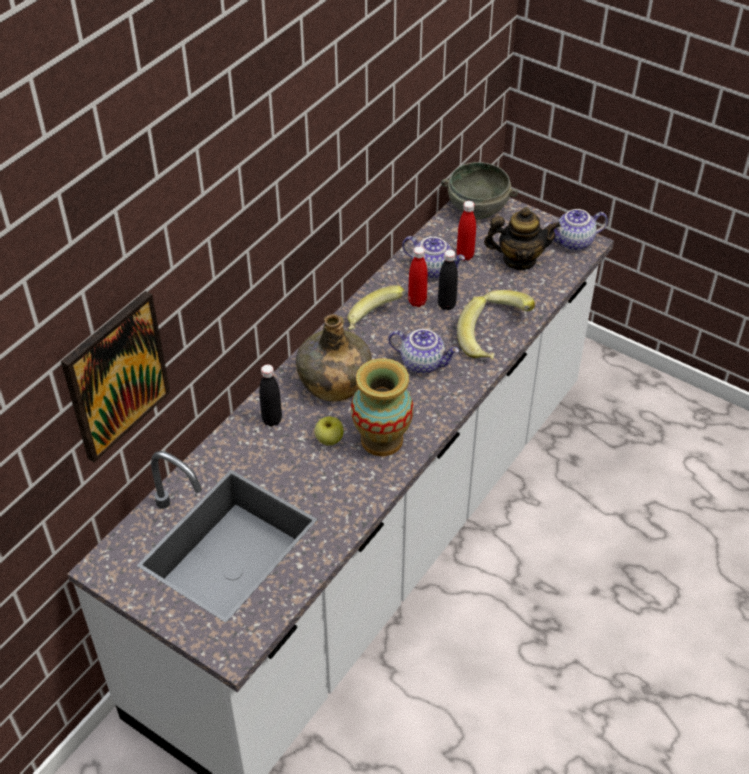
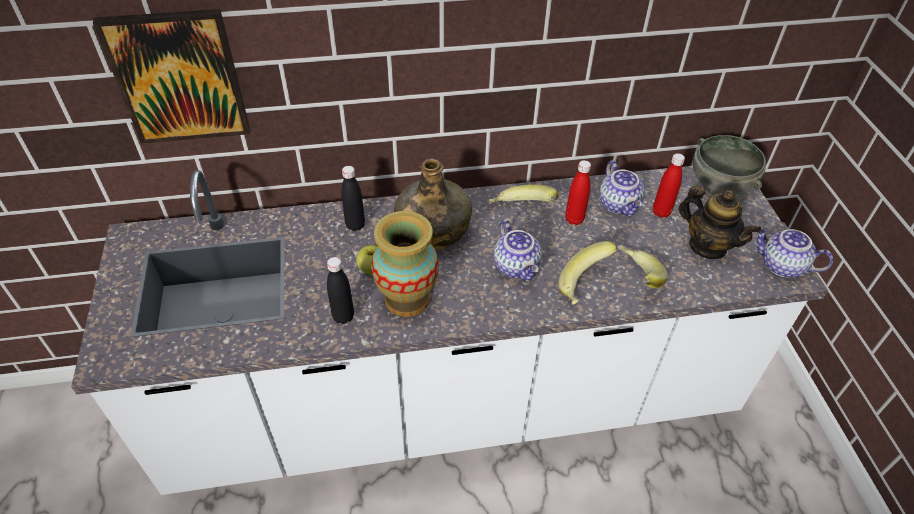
camera: 45 degrees right, 0 degrees up
black bottle [438,250,458,310] -> black bottle moved to [327,257,354,324]

